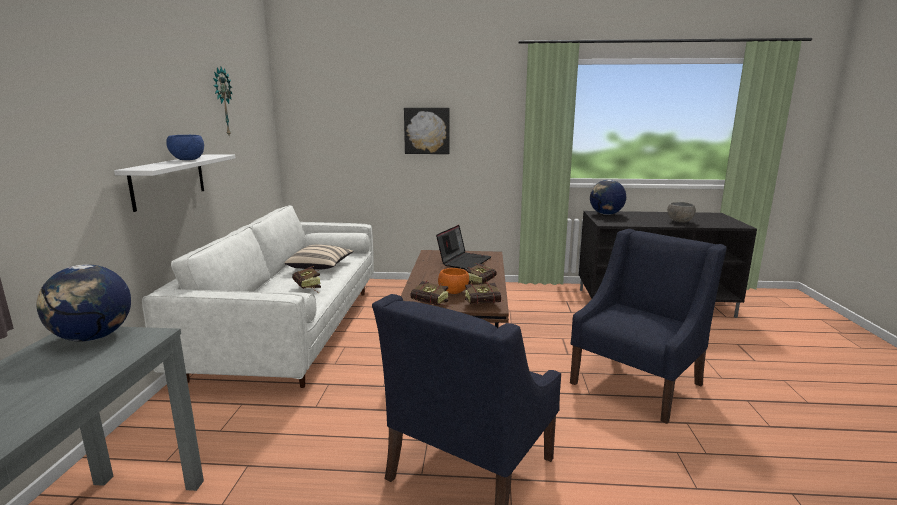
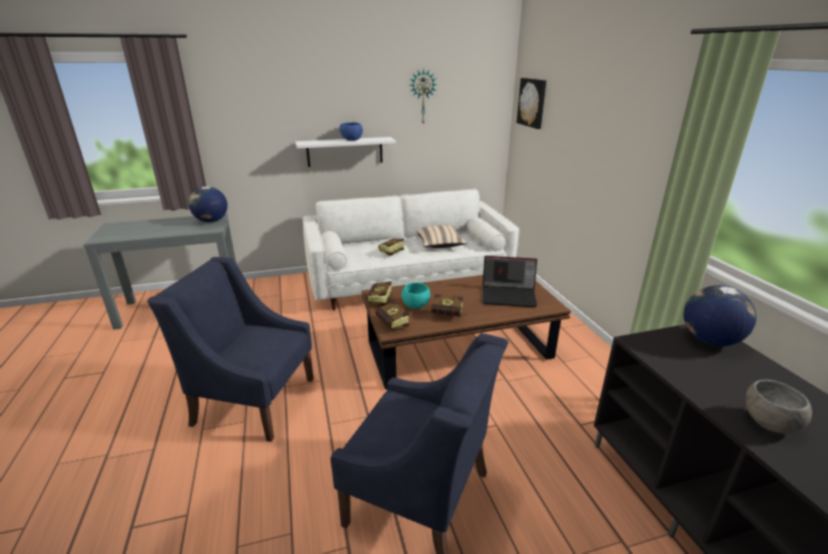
camera: 70 degrees right, 10 degrees up
picture [404,108,449,154] -> picture moved to [517,78,547,129]
orange bowl [438,268,469,294] -> turquoise bowl [402,282,430,309]

